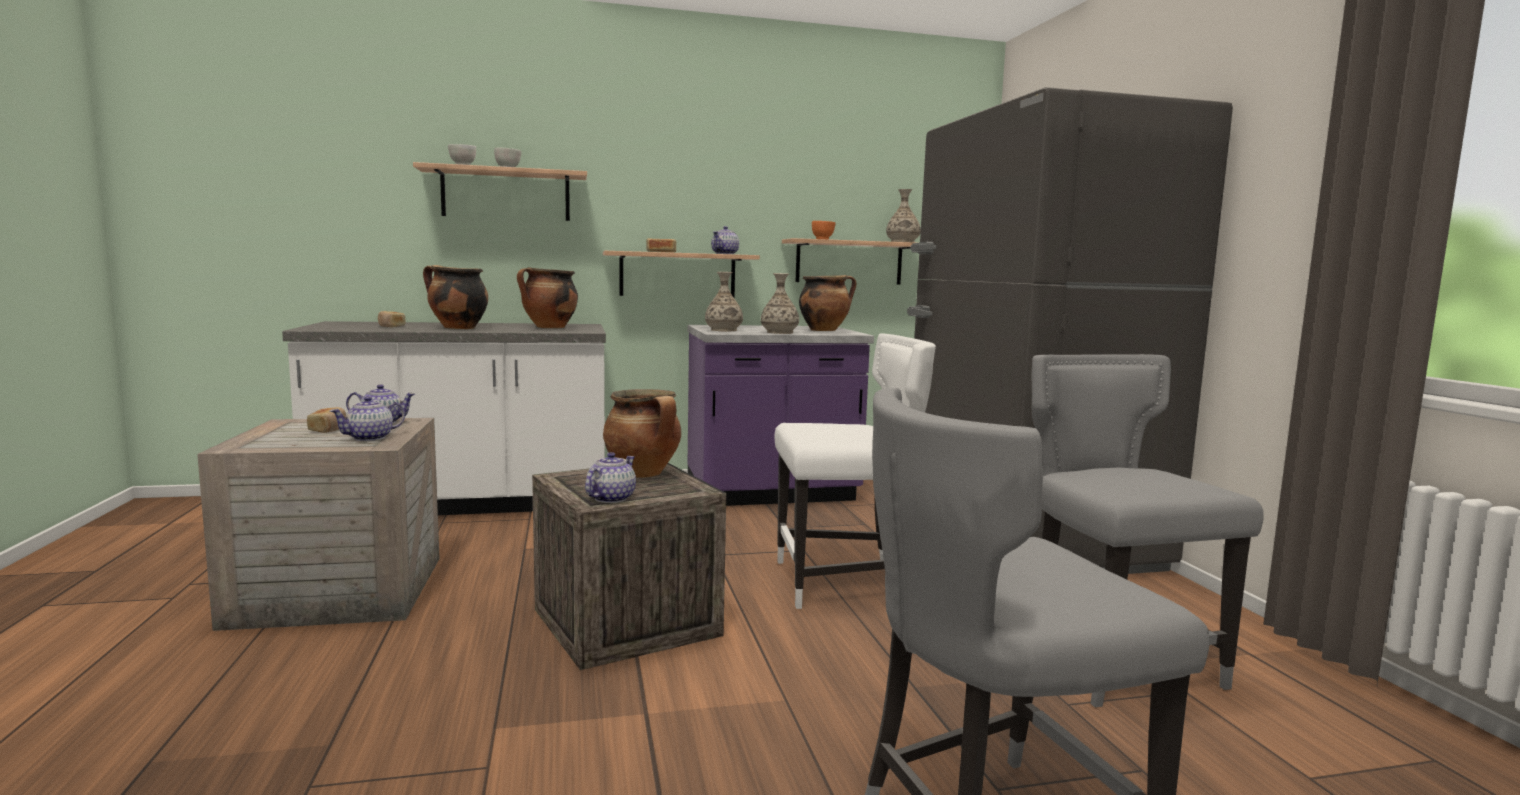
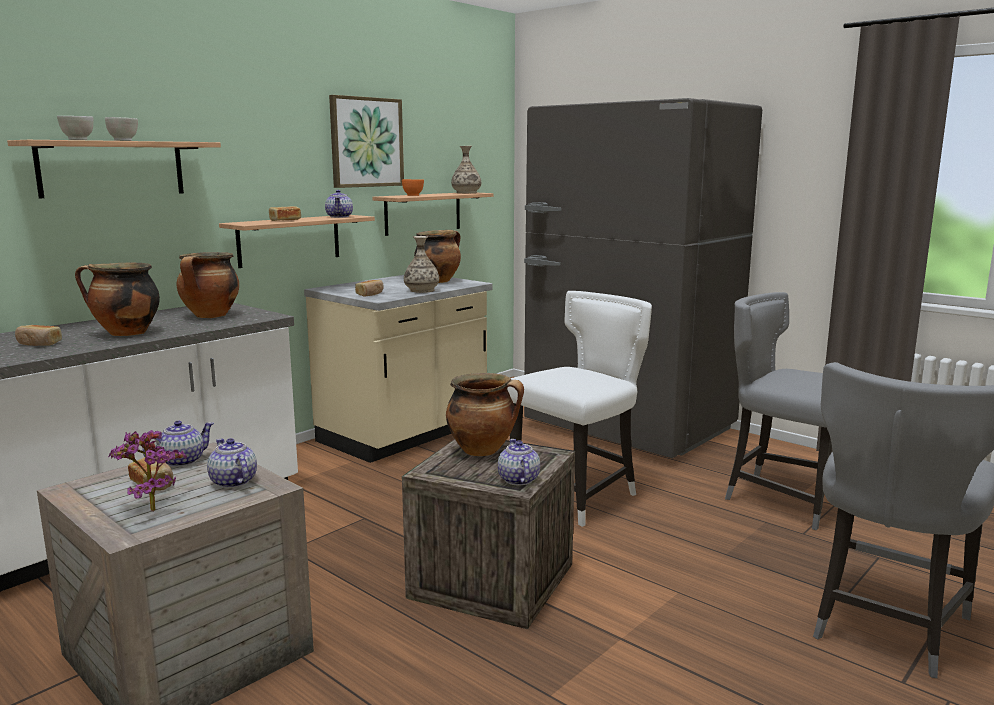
camera: 35 degrees left, 5 degrees up
teapot [330,396,405,441] -> teapot turned 135 degrees clockwise [207,438,257,488]
purple counter [687,325,874,506] -> beige counter [304,275,492,463]
vase [705,272,743,331] -> bread [355,280,384,297]
none -> potted plant [108,430,187,512]
none -> picture [329,95,404,188]

